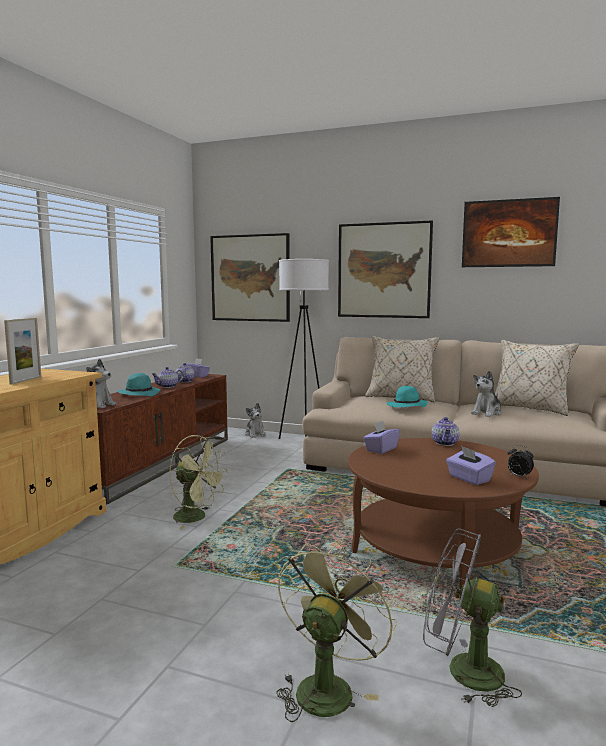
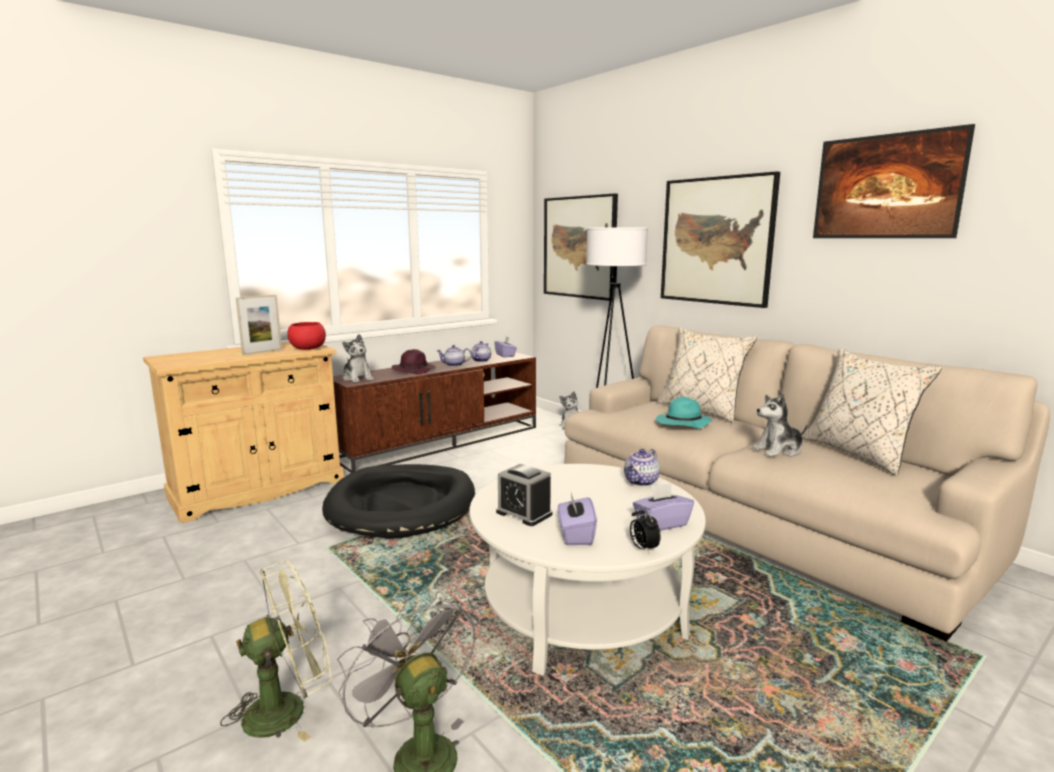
camera: 30 degrees right, 5 degrees up
turquoise hat [117,373,161,396] -> purple hat [392,349,436,375]
green fan [169,435,228,529] -> black dog bed [322,464,475,539]
brown coffee table [348,438,539,588] -> white coffee table [469,464,706,675]
purple tissue box [363,421,400,454] -> purple tissue box moved to [633,483,694,531]
none -> red bowl [287,322,326,350]
none -> alarm clock [496,464,552,526]

